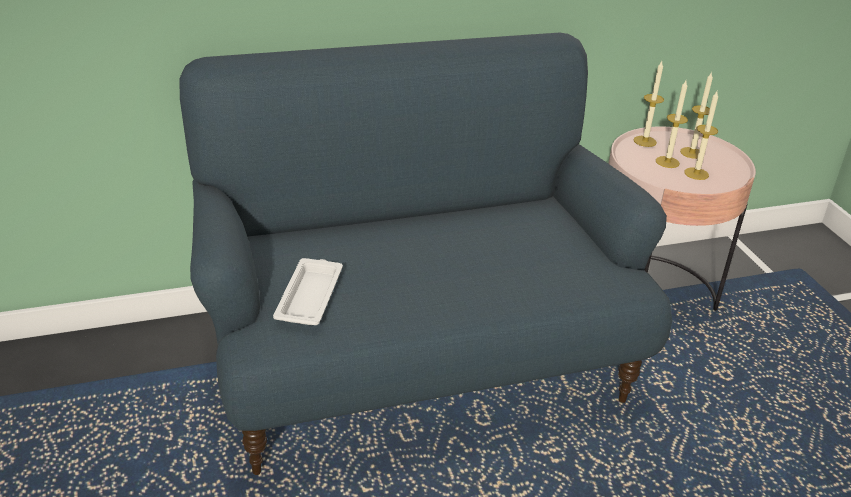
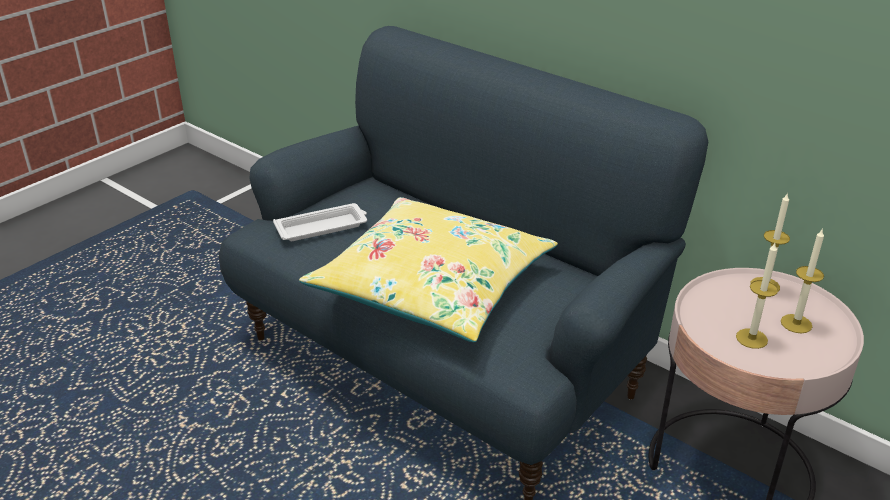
camera: 60 degrees right, 0 degrees up
candle [656,81,688,168] -> none
none -> yellow pillow [299,197,558,342]

